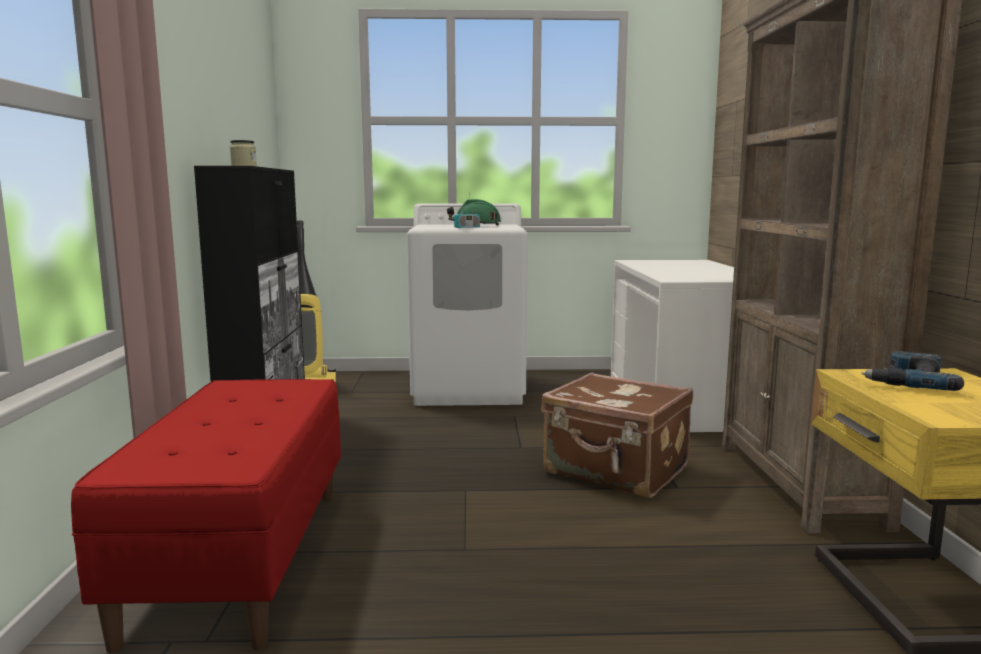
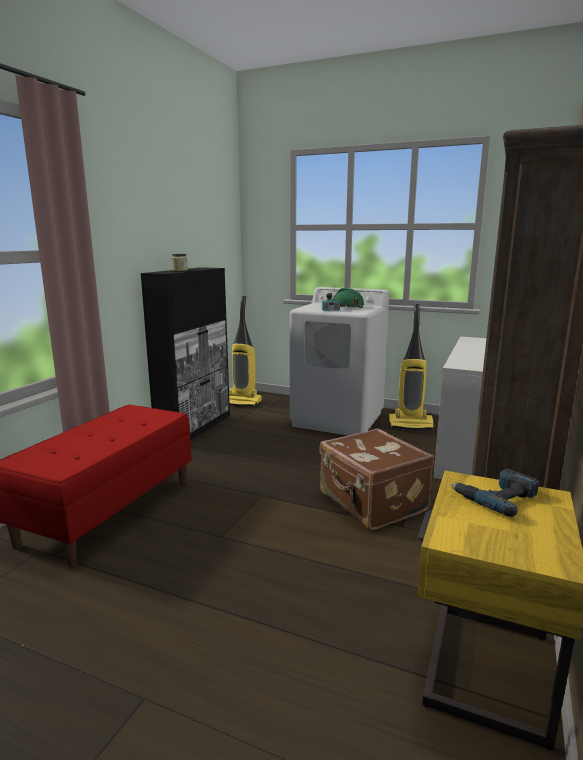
camera: 25 degrees right, 5 degrees up
none -> vacuum cleaner [389,304,435,430]

